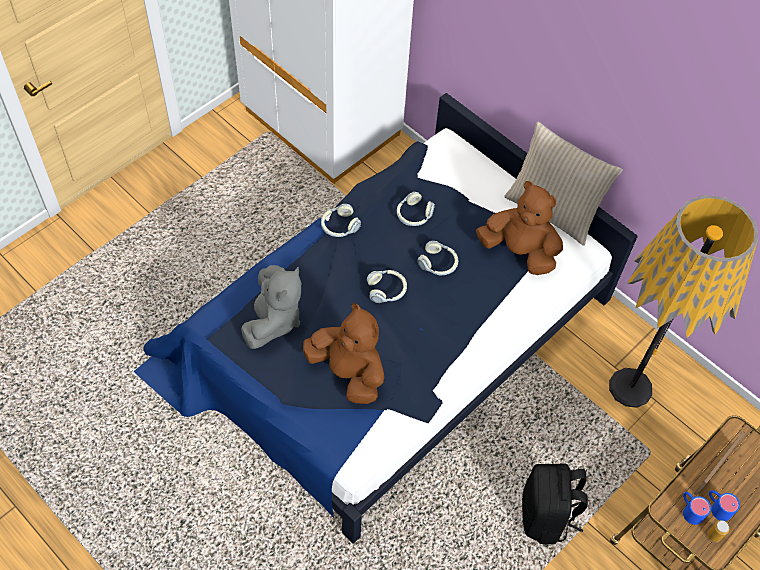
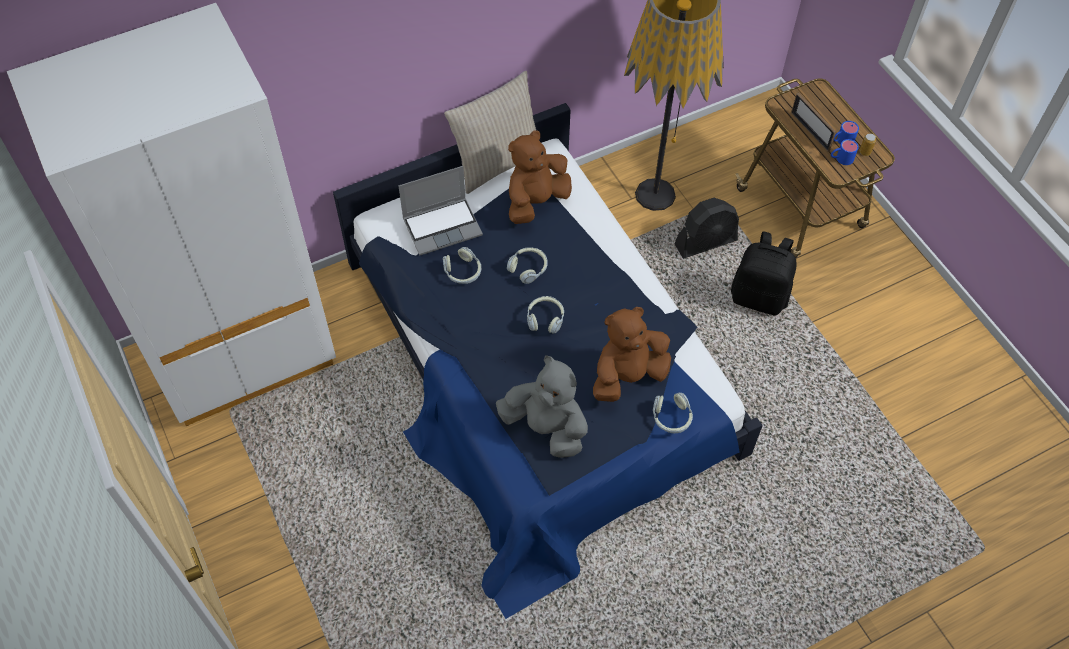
camera: 70 degrees left, 0 degrees up
headphones [321,204,361,237] -> headphones moved to [653,393,693,434]
none -> laptop [399,166,483,256]
none -> black fan [675,198,739,259]

